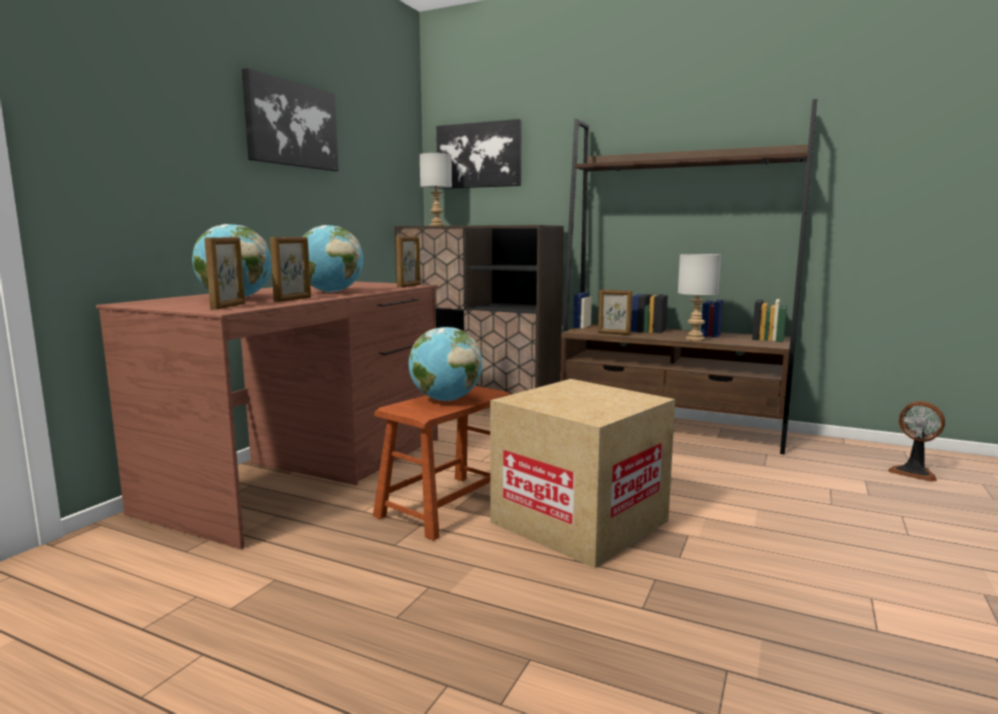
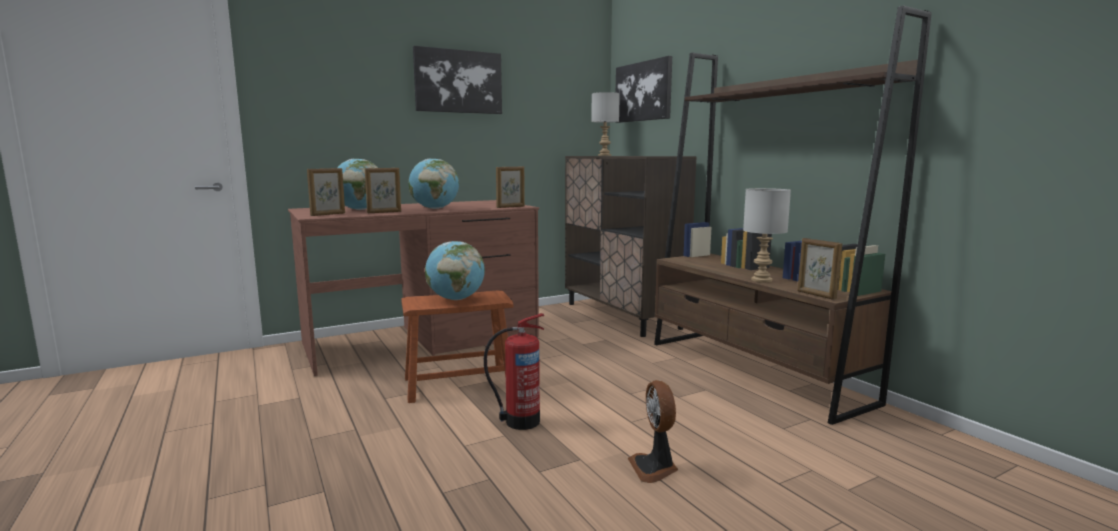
camera: 35 degrees right, 0 degrees up
cardboard box [490,379,675,568] -> fire extinguisher [484,313,544,430]
picture frame [598,290,633,335] -> picture frame moved to [798,238,842,300]
fan [888,401,945,482] -> fan moved to [628,380,678,483]

